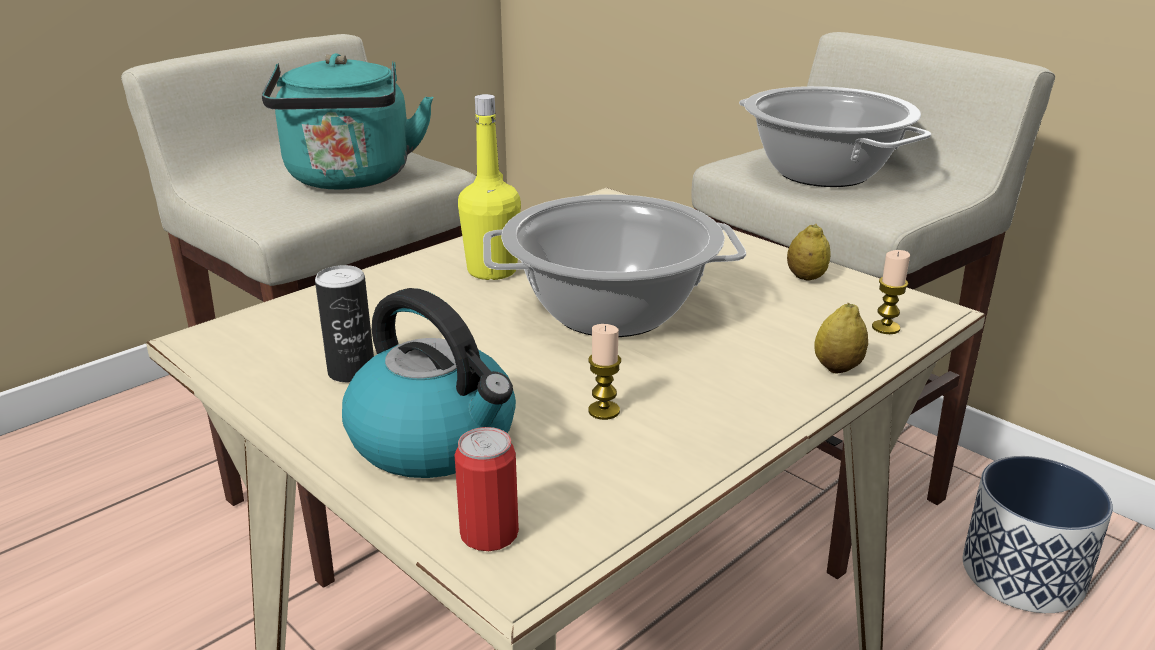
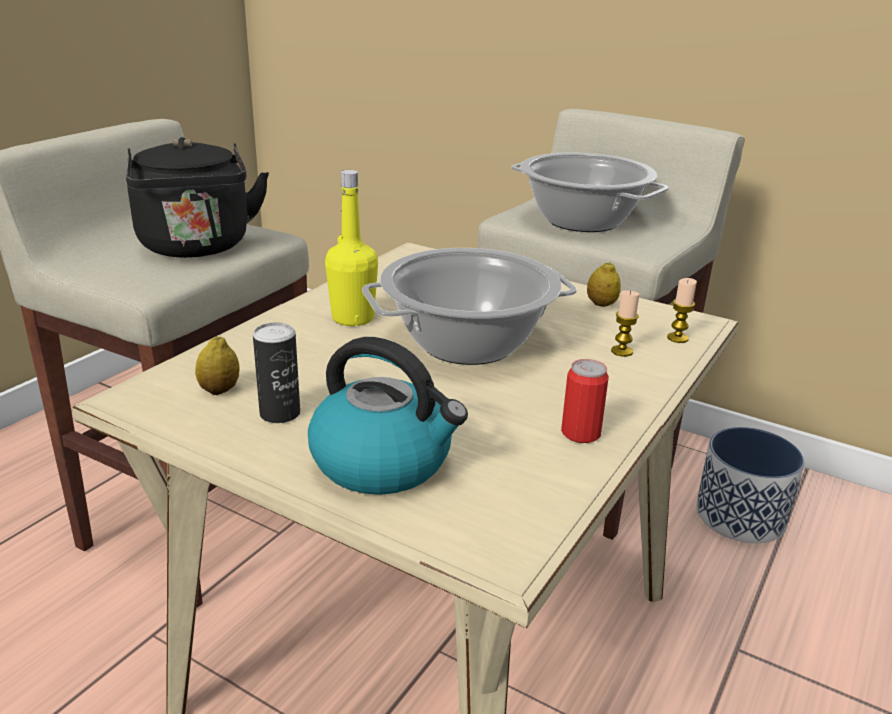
camera: 15 degrees left, 0 degrees up
turquoise kettle [262,53,433,189] -> black kettle [126,137,269,258]
can [455,427,519,551] -> can moved to [561,359,609,443]
candle [588,324,621,420] -> candle moved to [611,290,640,357]
lemon [814,303,868,373] -> lemon moved to [195,336,239,395]

